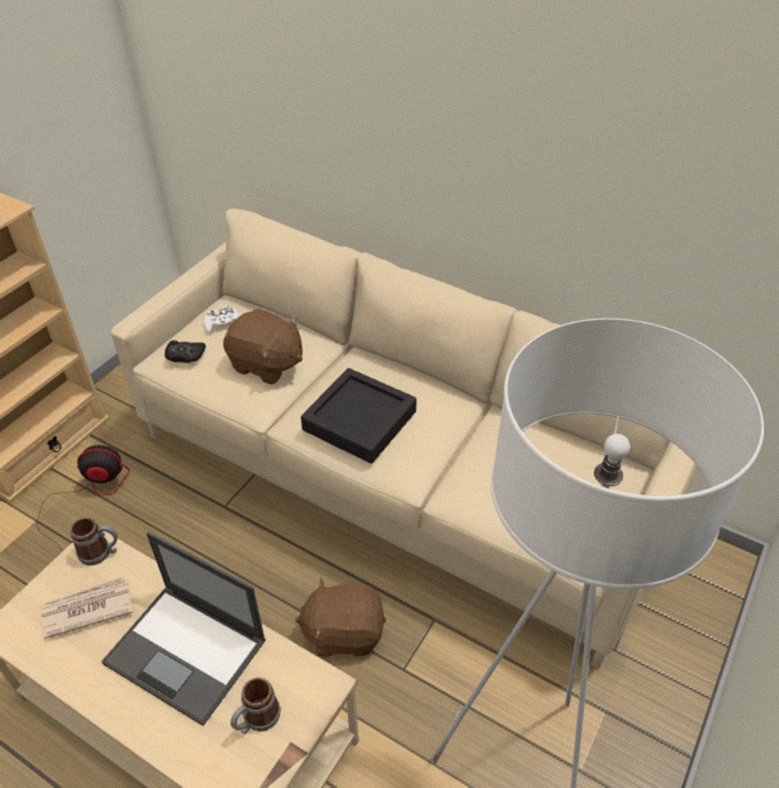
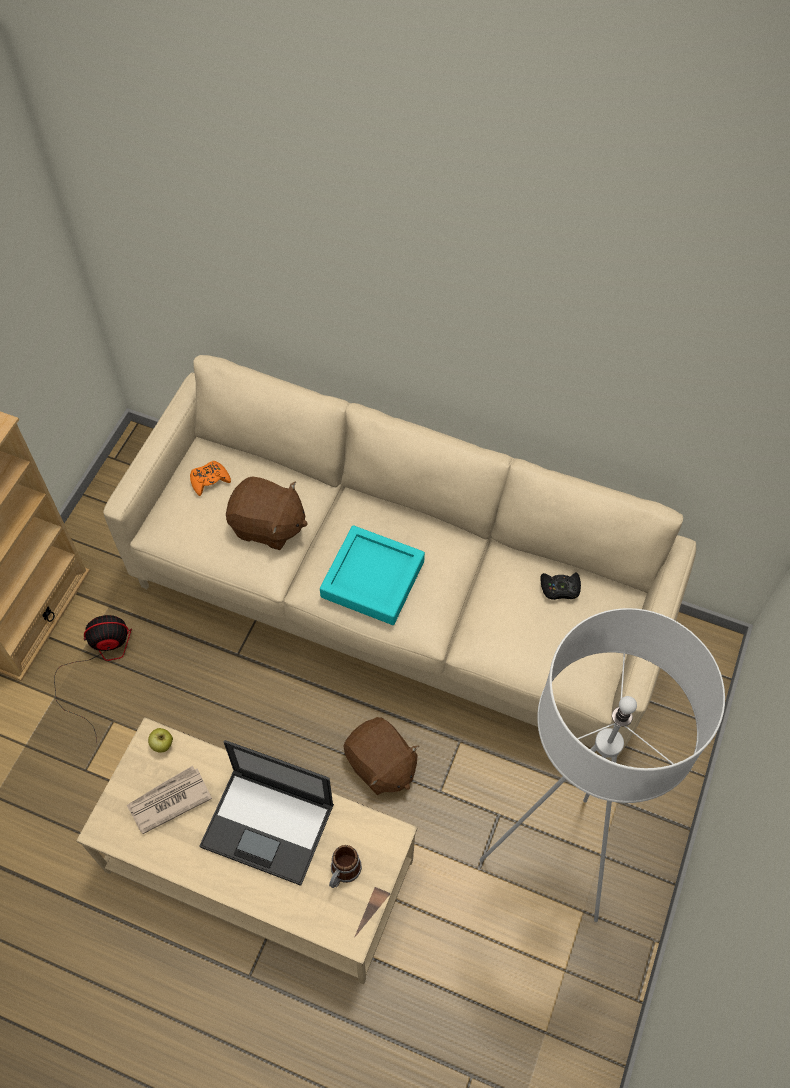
camera: 10 degrees left, 15 degrees up
mug [70,517,118,566] -> apple [148,728,173,753]
black game controller [165,340,206,363] -> black game controller moved to [540,573,581,600]
white game controller [204,306,240,334] -> orange game controller [190,461,231,496]
brown plush toy [295,578,386,657] -> brown plush toy turned 120 degrees counterclockwise [343,717,419,795]
black tray [301,368,417,464] -> turquoise tray [320,525,425,625]

